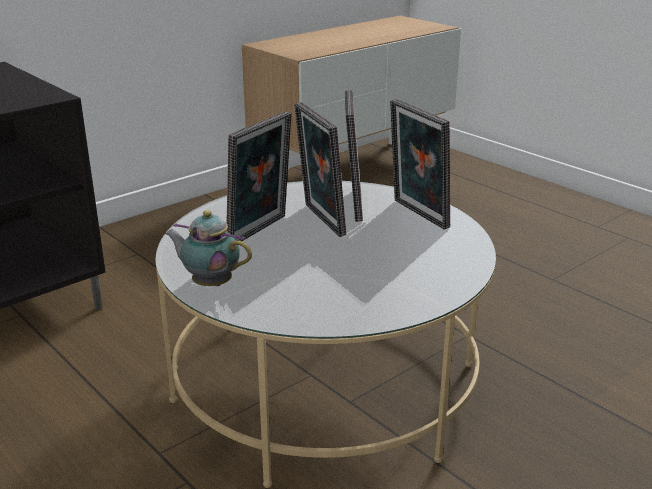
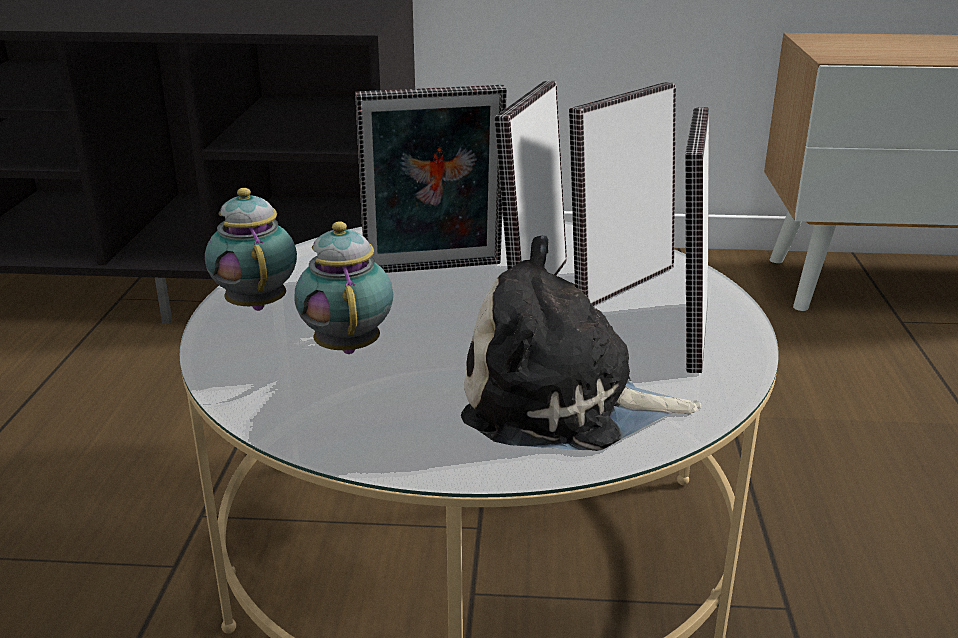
camera: 45 degrees right, 0 degrees up
none -> teapot [294,222,393,354]
none -> plush toy [461,235,702,451]

